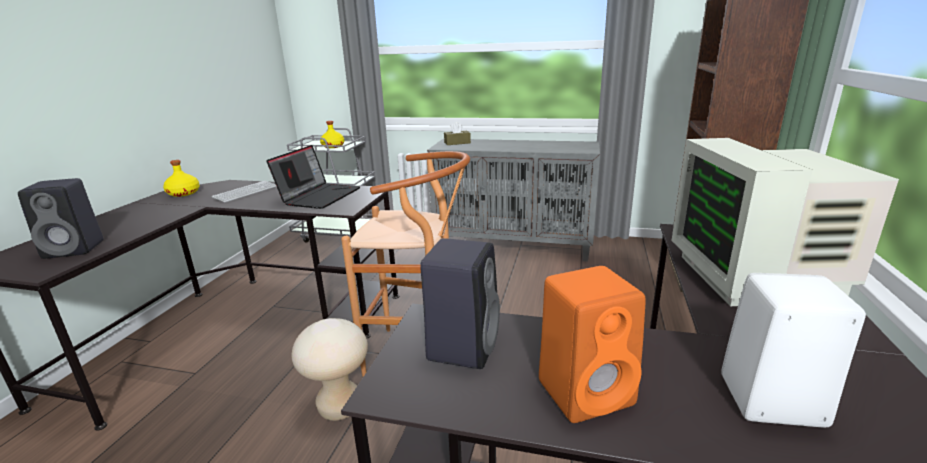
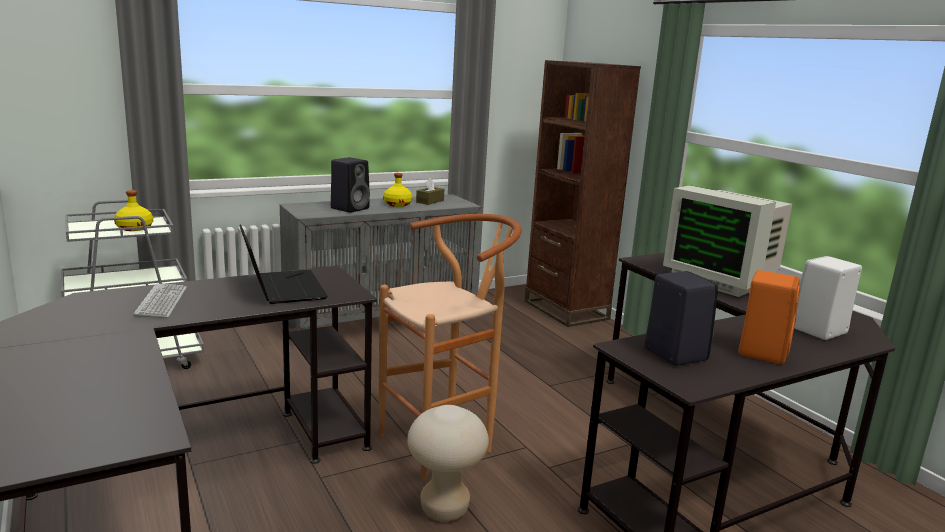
camera: 45 degrees left, 5 degrees down
black speaker [18,178,104,259] -> black speaker moved to [331,157,370,213]
yellow bottle [163,160,200,197] -> yellow bottle moved to [383,173,413,207]
brown tissue box [444,122,471,145] -> brown tissue box moved to [416,178,444,205]

